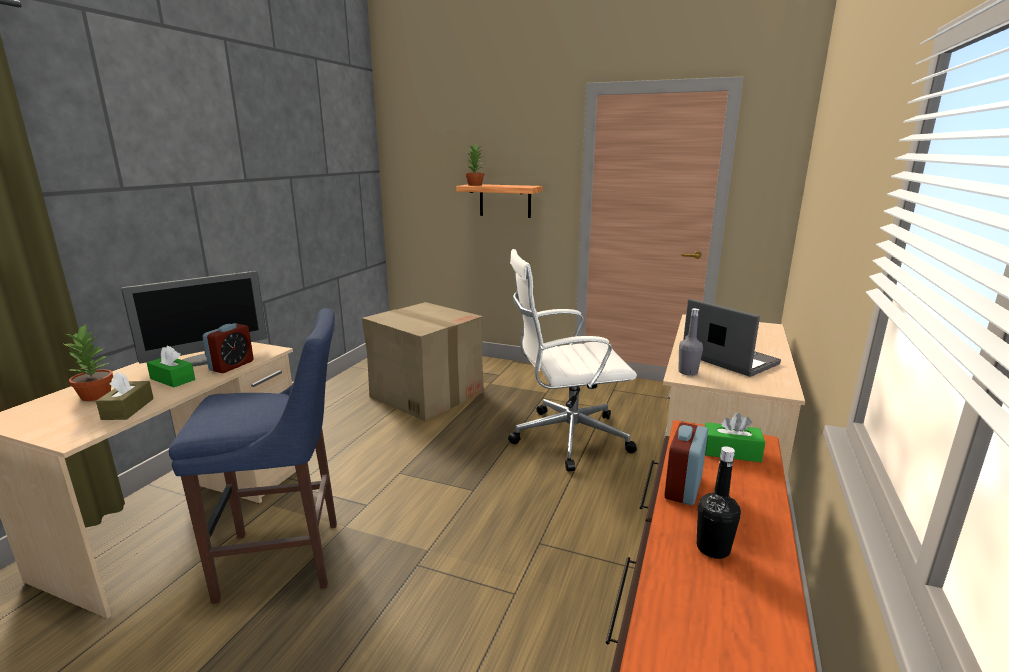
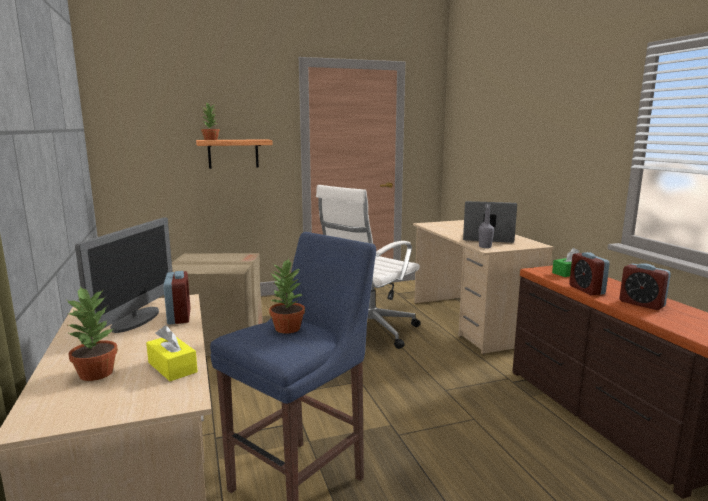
camera: 40 degrees left, 5 degrees down
brown tissue box [96,372,154,420] -> yellow tissue box [146,325,198,381]
green tissue box [147,346,195,387] -> none
black bottle [697,446,741,559] -> alarm clock [619,263,671,310]
none -> potted plant [269,258,305,333]

